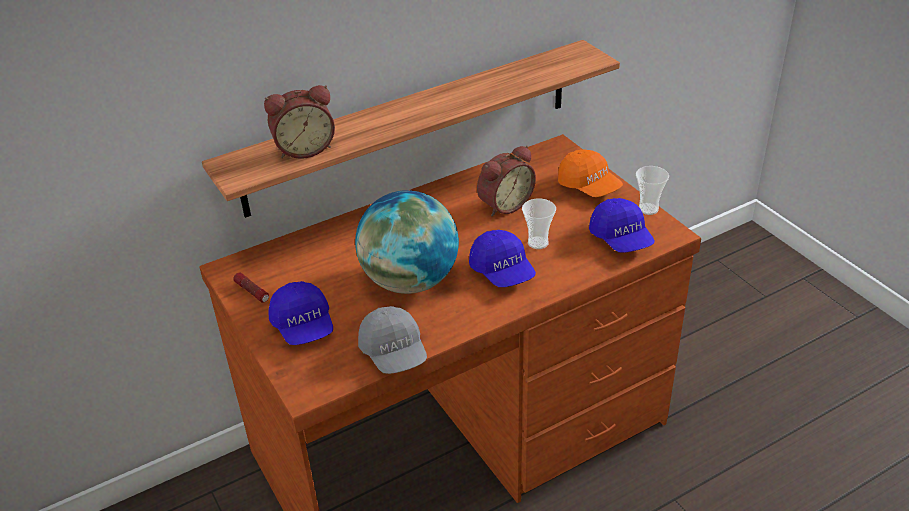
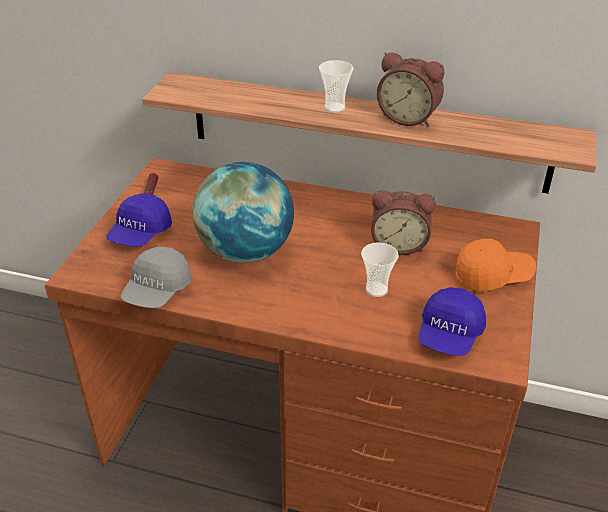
camera: 45 degrees right, 0 degrees up
alarm clock [264,85,335,159] -> alarm clock moved to [377,52,444,127]
blue cap [469,230,536,287] -> none
orange cap [558,150,623,197] -> orange cap turned 105 degrees counterclockwise [455,239,536,291]
cup [636,166,669,215] -> cup moved to [319,60,354,113]

